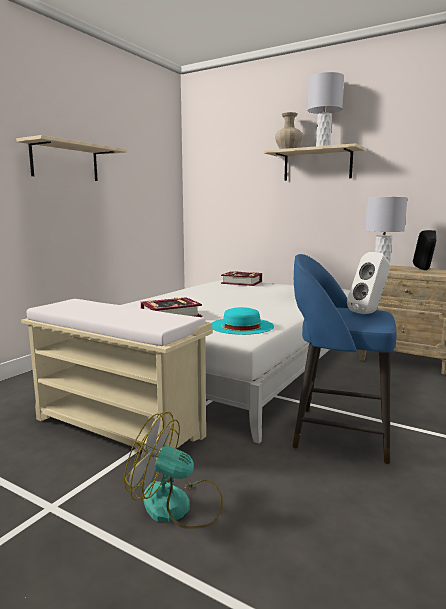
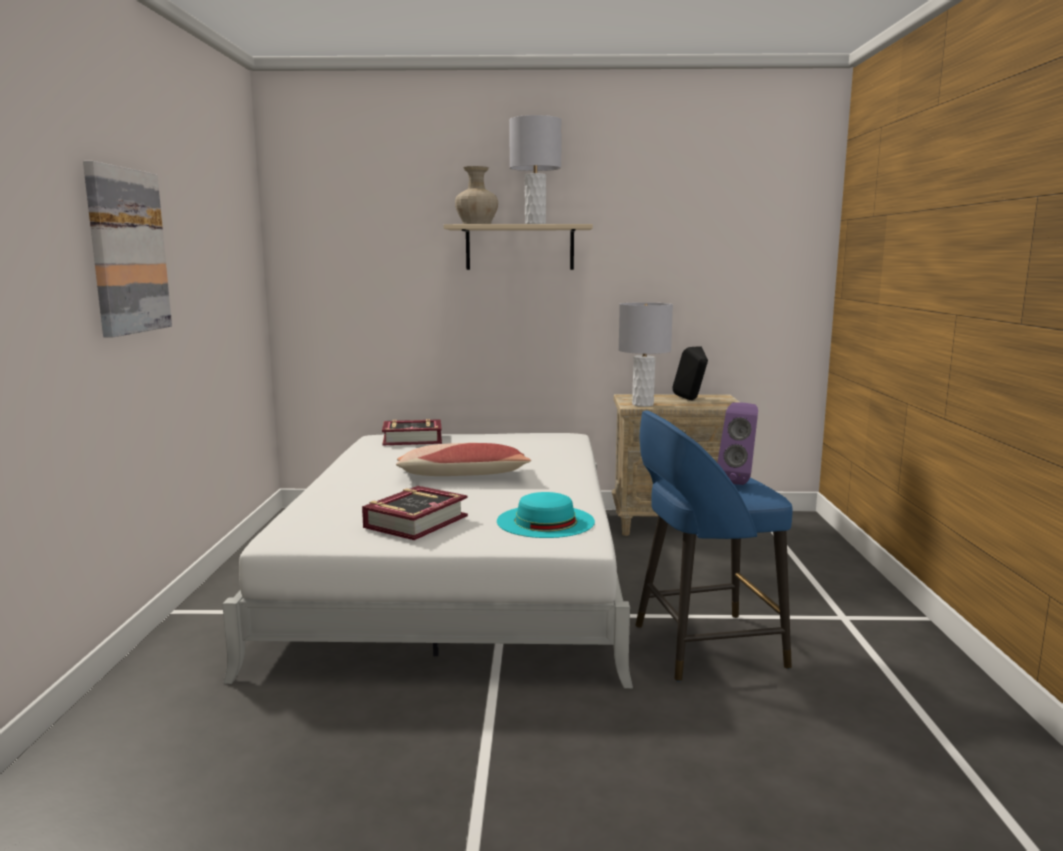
camera: 30 degrees left, 0 degrees up
beige shelf [16,135,127,181] -> picture [83,161,172,338]
beige bench [21,299,213,460] -> none
fan [124,412,223,529] -> none
white speaker [347,252,391,314] -> purple speaker [717,403,758,485]
none -> pillow [396,443,531,476]

